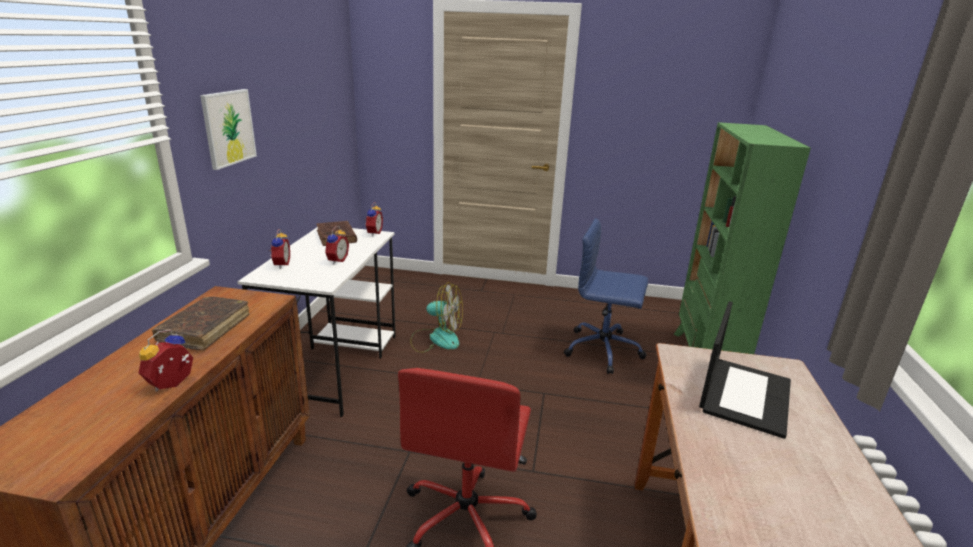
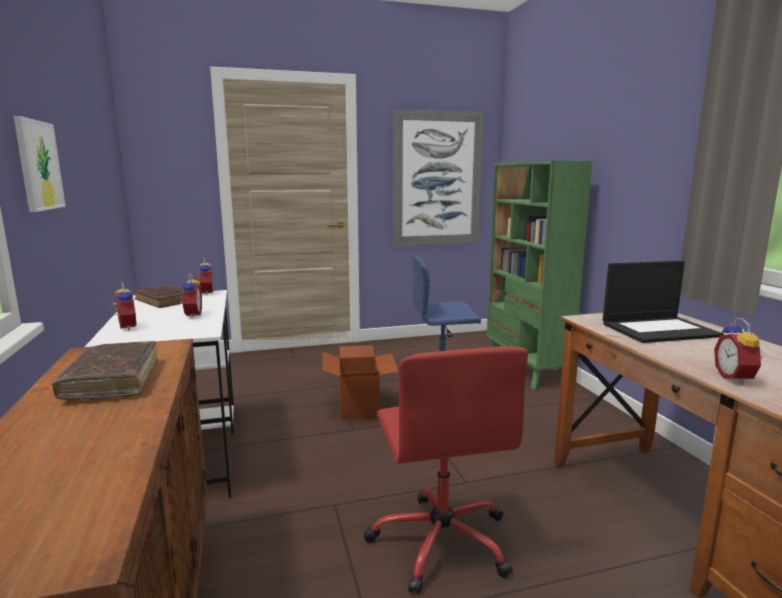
camera: 25 degrees left, 10 degrees down
alarm clock [139,330,193,392] -> alarm clock moved to [714,318,764,385]
fan [410,282,463,353] -> none
laptop [699,301,791,439] -> laptop turned 75 degrees clockwise [603,261,724,343]
none -> cardboard box [322,345,398,420]
none -> picture [393,109,484,246]

